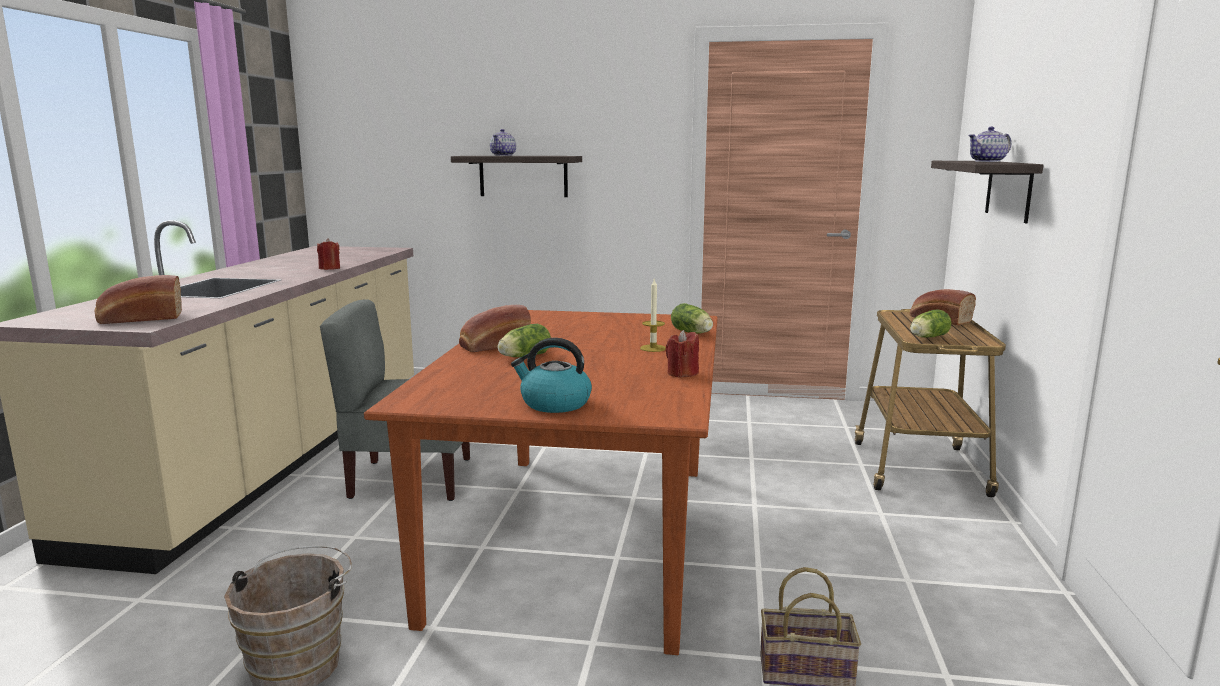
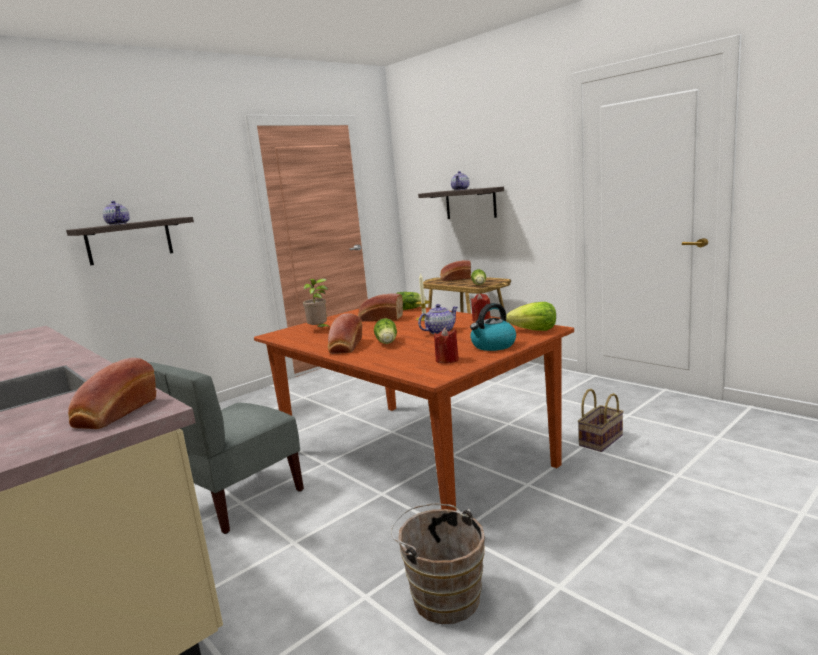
camera: 50 degrees left, 0 degrees up
red candle [317,238,340,270] -> red candle moved to [434,327,459,363]
none -> potted plant [303,278,330,327]
none -> bread [358,294,403,322]
none -> teapot [418,304,458,334]
none -> lettuce [506,302,556,331]

